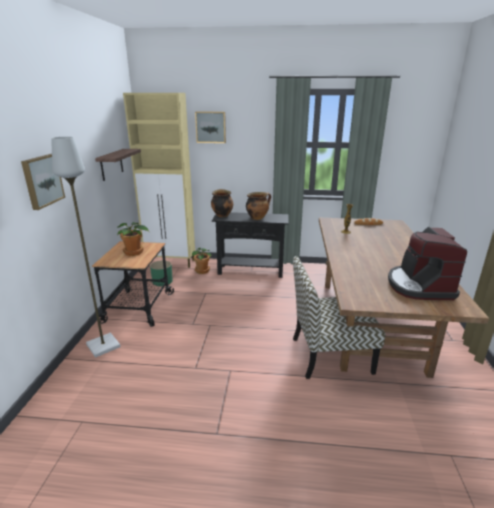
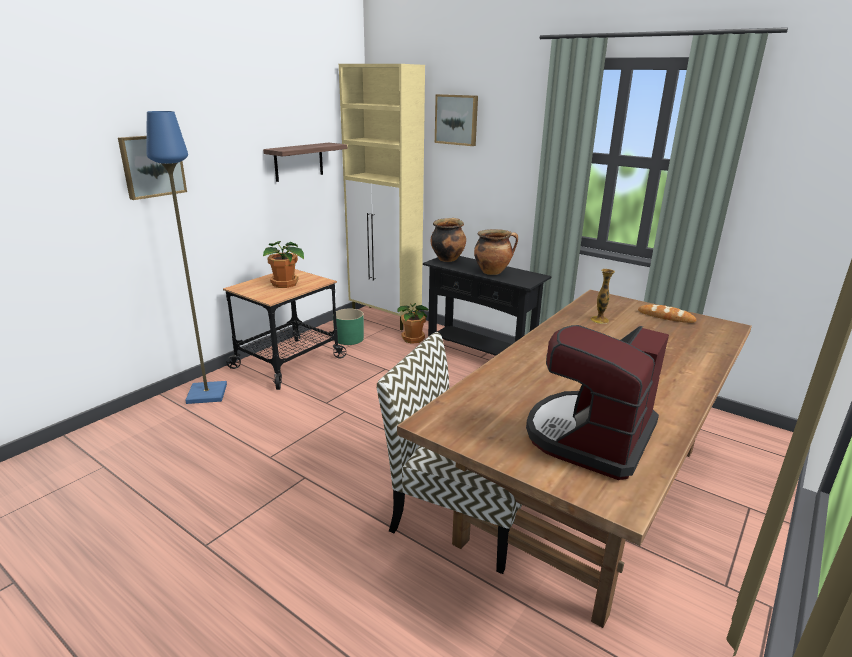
camera: 30 degrees right, 0 degrees up
grey floor lamp [51,137,121,358] -> blue floor lamp [146,111,227,404]

